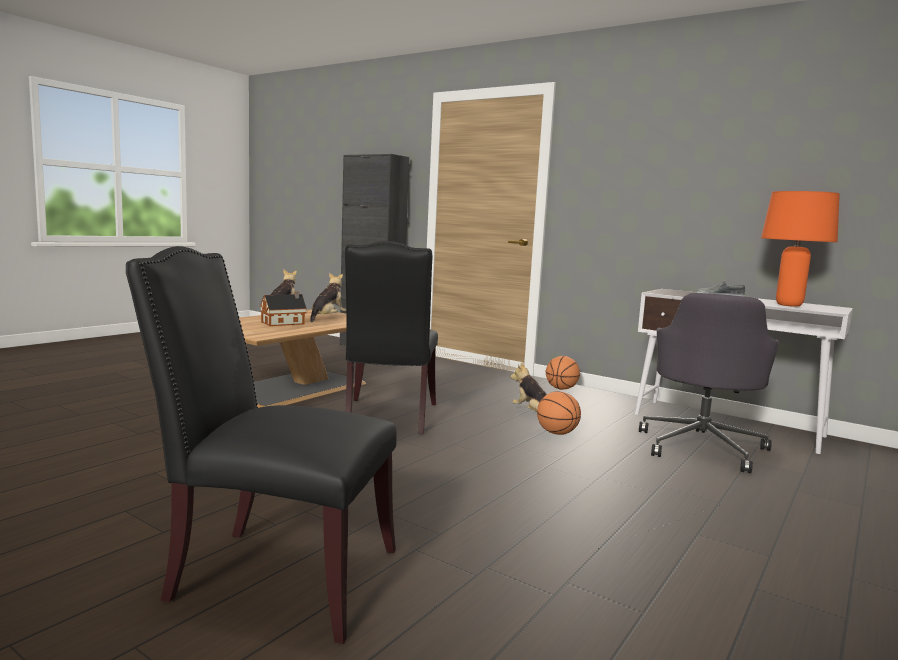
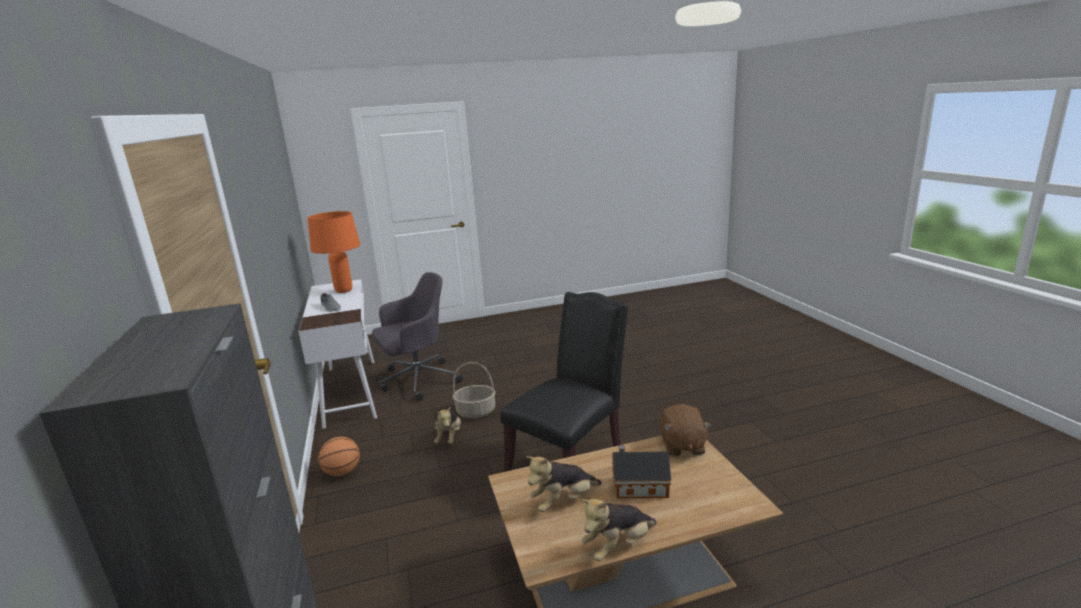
camera: 140 degrees left, 10 degrees up
black chair [126,246,397,644] -> none
basketball [537,391,581,435] -> basket [453,362,496,419]
none -> brown plush toy [660,404,711,456]

